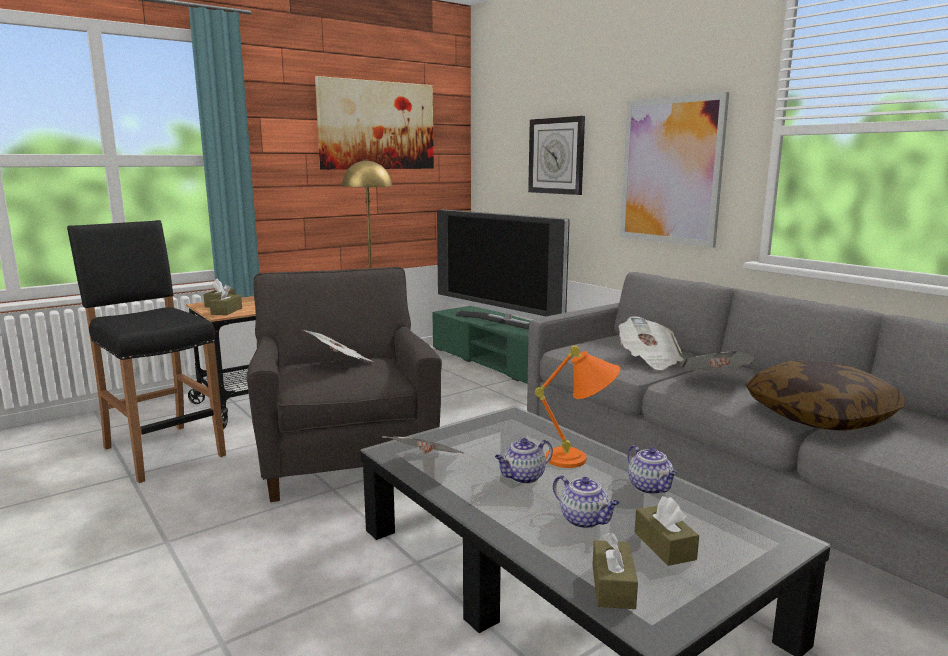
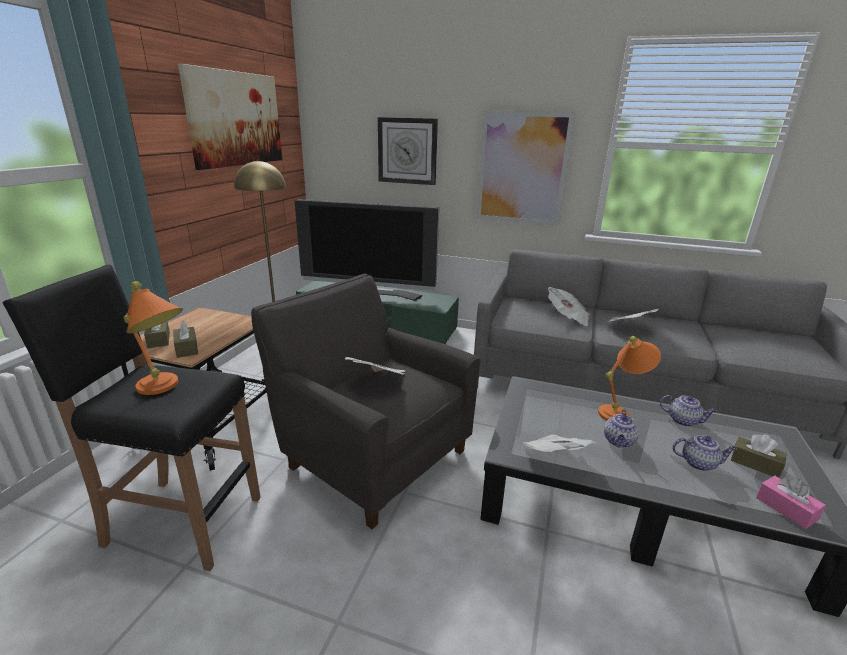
camera: 35 degrees left, 10 degrees up
brown tissue box [592,533,638,609] -> pink tissue box [756,476,826,529]
pillow [746,360,907,431] -> none
none -> orange table lamp [124,281,183,395]

